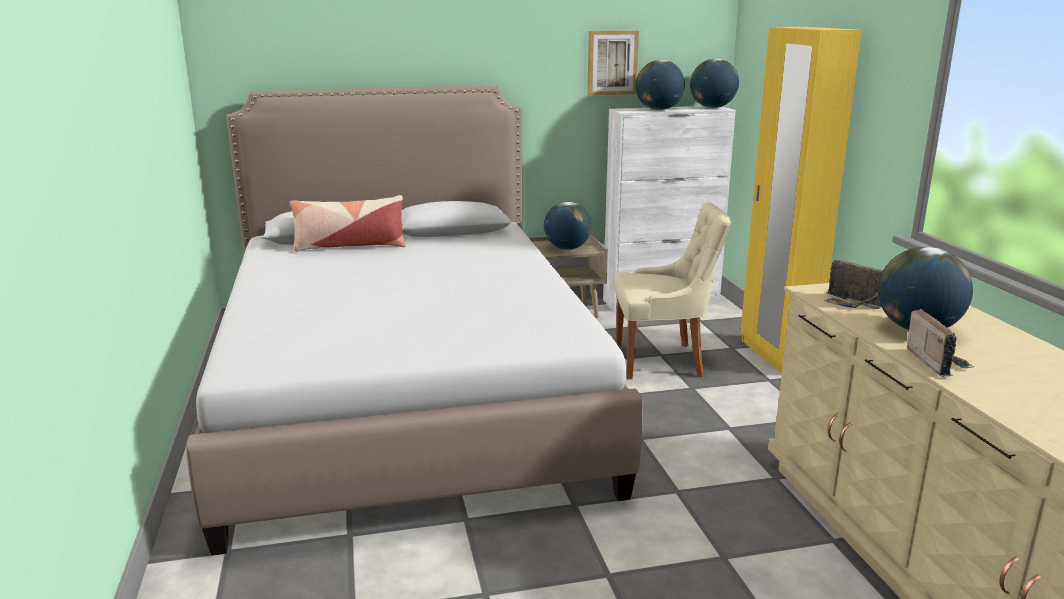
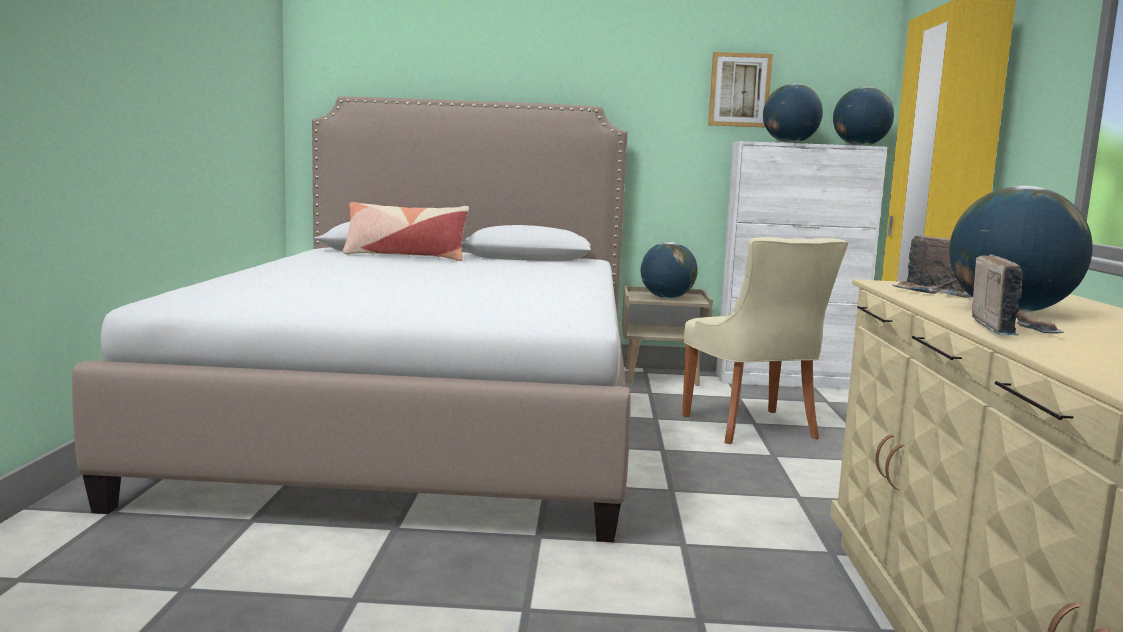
camera: 15 degrees right, 10 degrees down
beige chair [614,202,731,379] -> beige chair turned 60 degrees clockwise [682,237,848,444]

